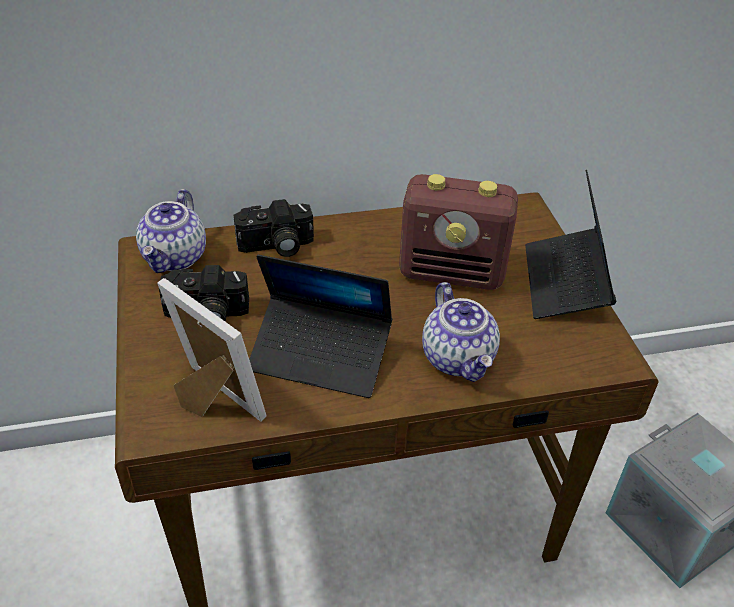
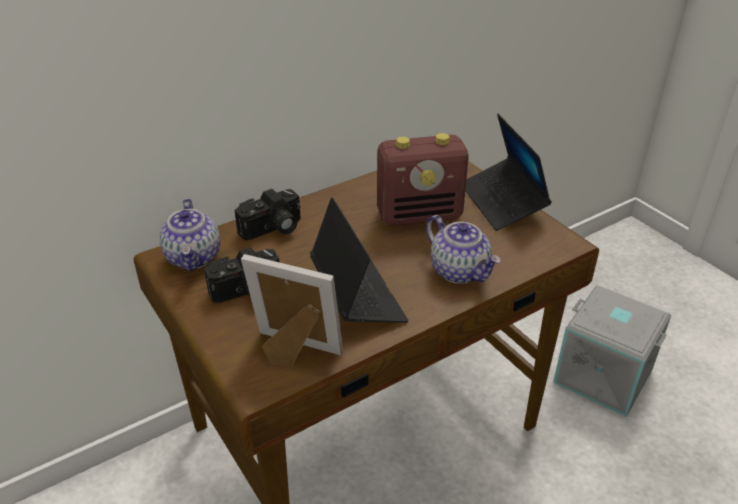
camera: 20 degrees left, 5 degrees down
laptop [249,255,392,398] -> laptop turned 105 degrees counterclockwise [310,197,408,323]

